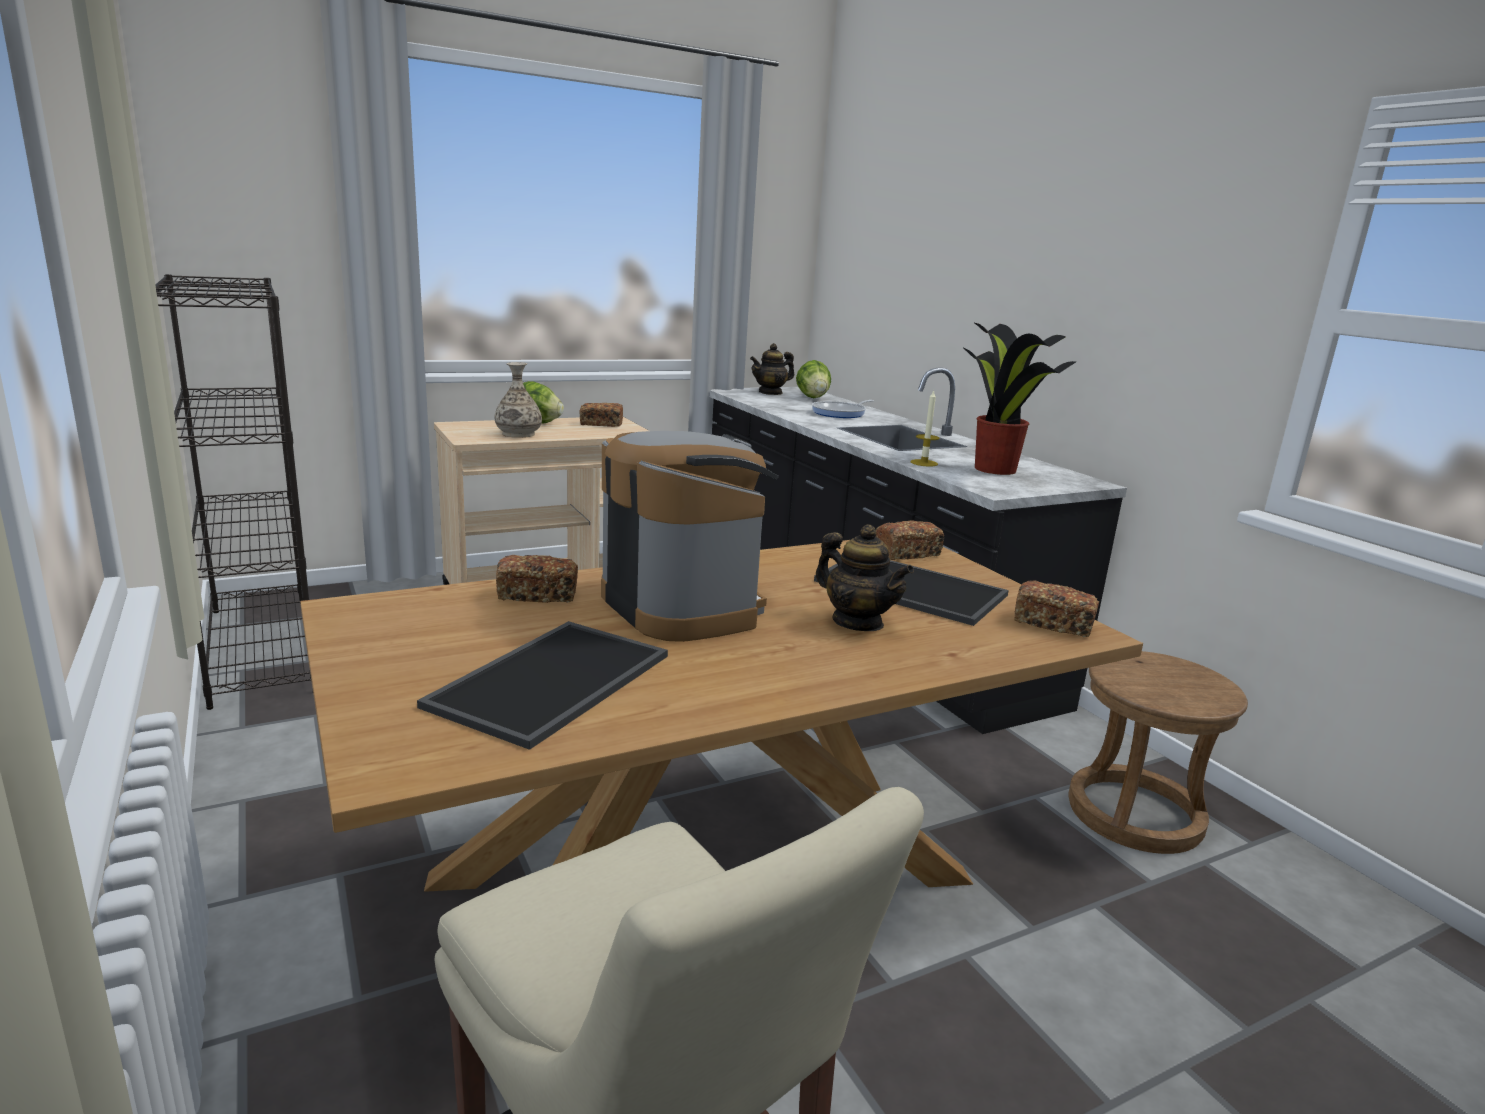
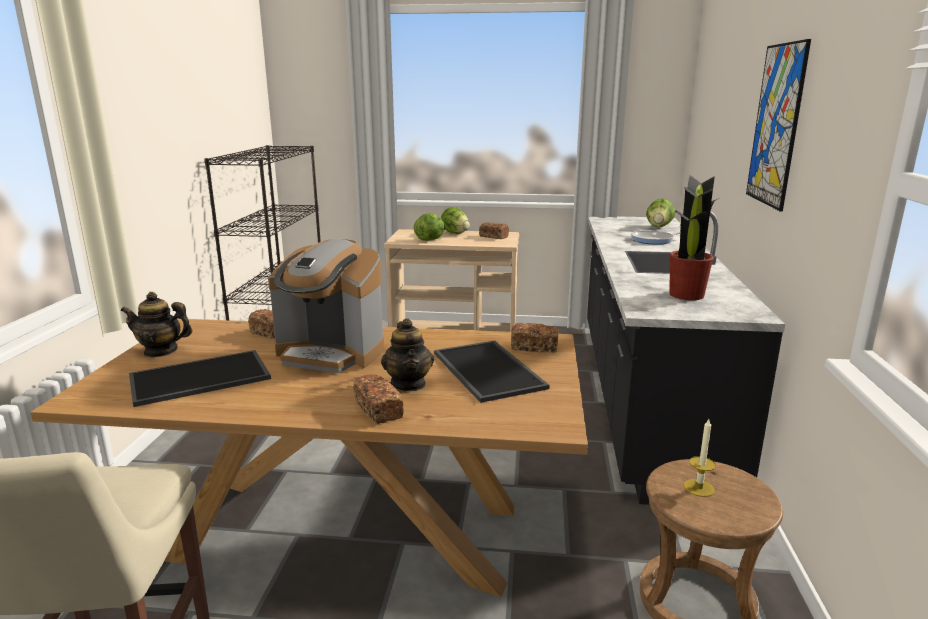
camera: 35 degrees right, 0 degrees up
vase [494,362,542,438] -> lettuce [414,213,445,241]
coffee machine [601,431,779,642] -> coffee machine turned 105 degrees clockwise [268,239,384,373]
teapot [750,343,794,395] -> teapot moved to [121,292,193,357]
candle [910,390,939,467] -> candle moved to [684,419,716,497]
bread [1014,580,1099,637] -> bread moved to [353,374,404,424]
none -> picture [746,39,811,211]

